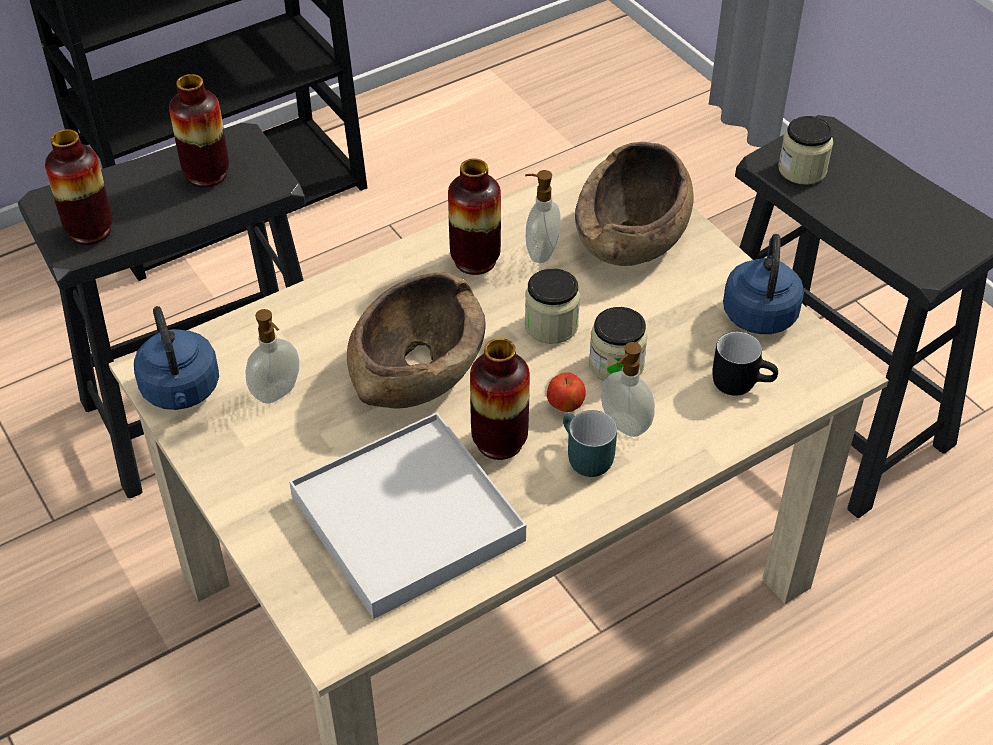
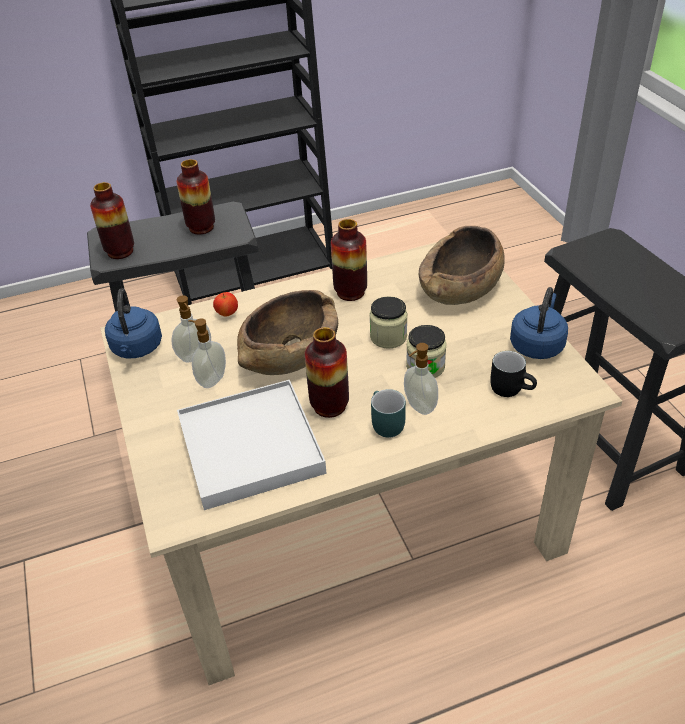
camera: 15 degrees right, 5 degrees down
soap dispenser [525,170,561,263] -> soap dispenser moved to [188,318,226,388]
apple [547,372,586,412] -> apple moved to [213,292,238,317]
jar [778,116,833,185] -> none

